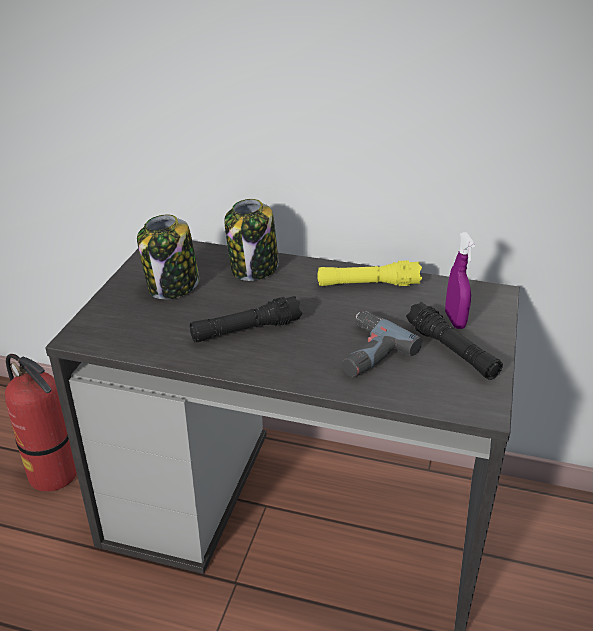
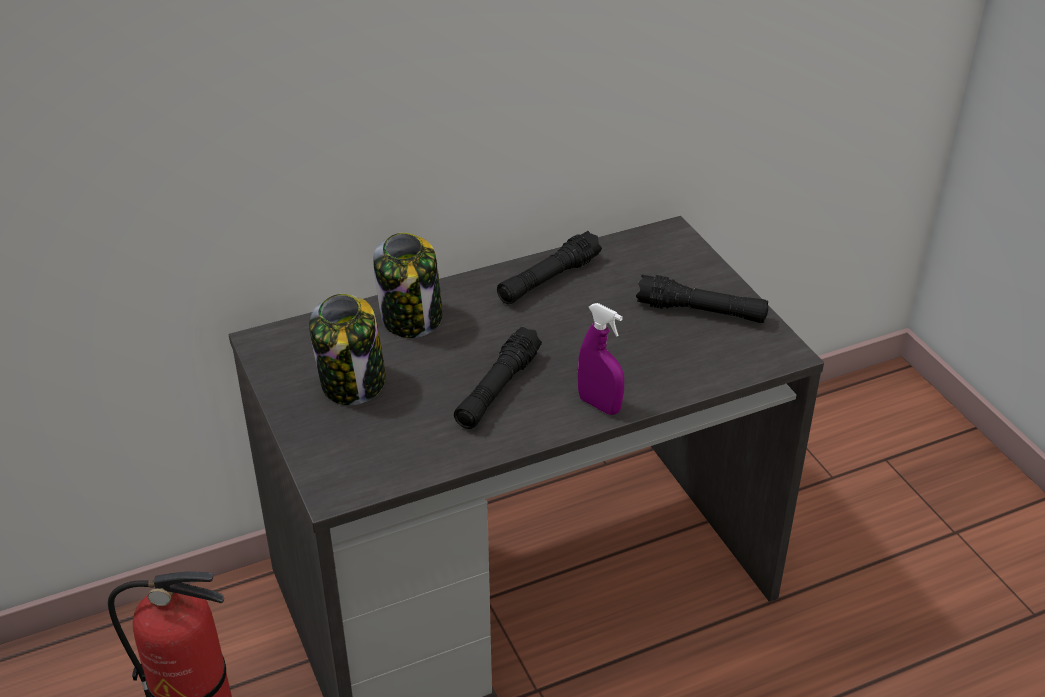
camera: 40 degrees left, 5 degrees up
yellow flashlight [317,260,422,286] -> black flashlight [497,231,602,304]
power drill [342,311,422,377] -> none
purple spray bottle [445,232,475,329] -> purple spray bottle moved to [578,303,624,415]

